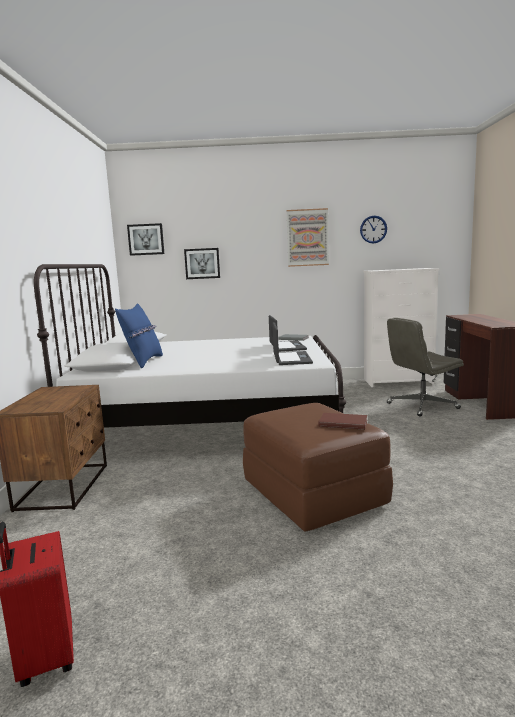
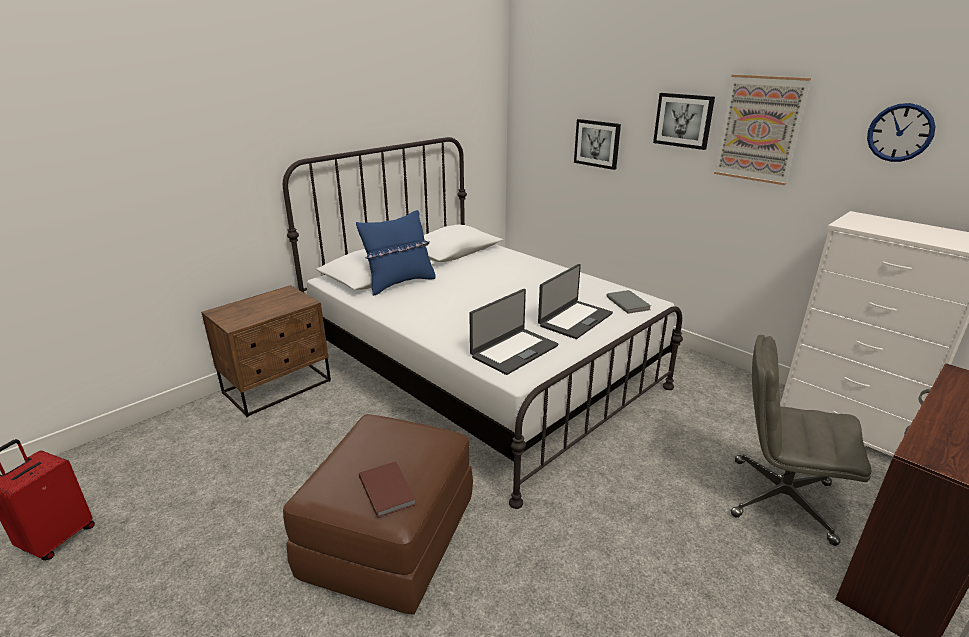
camera: 45 degrees right, 15 degrees up
picture [127,223,164,256] -> picture moved to [653,93,715,150]

